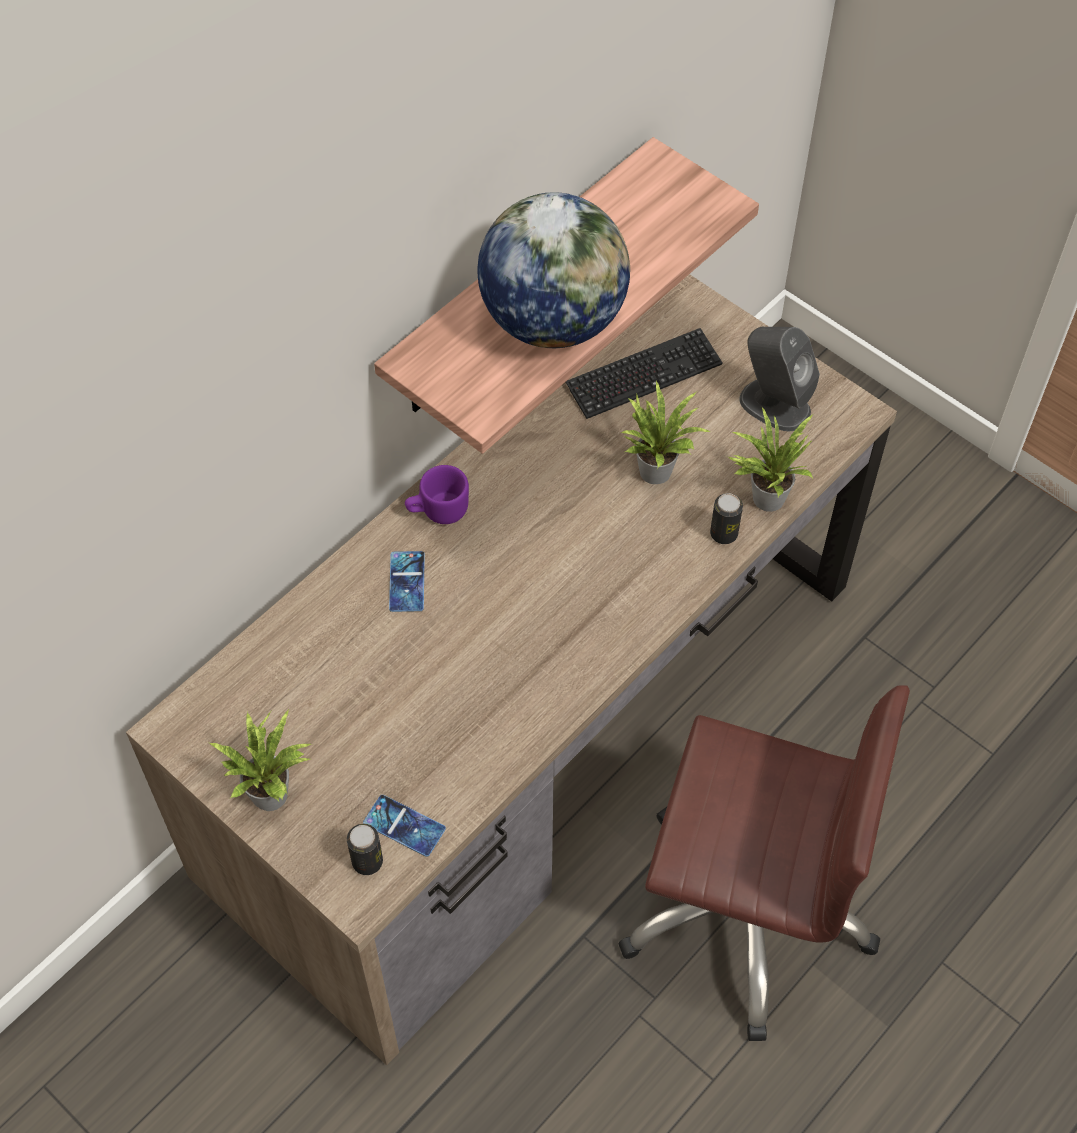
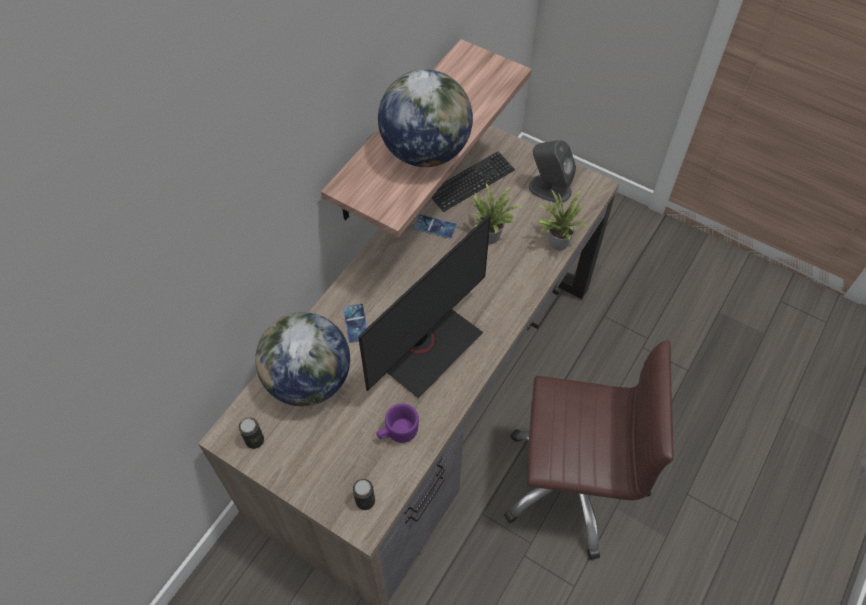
camera: 10 degrees left, 0 degrees up
potted plant [209,709,311,811] -> none
phone [363,795,446,857] -> phone moved to [414,214,457,238]
purple mug [405,465,469,524] -> purple mug moved to [376,404,419,443]
can [710,493,743,544] -> can moved to [239,418,264,449]
none -> globe [255,312,350,406]
none -> monitor [358,215,491,398]

